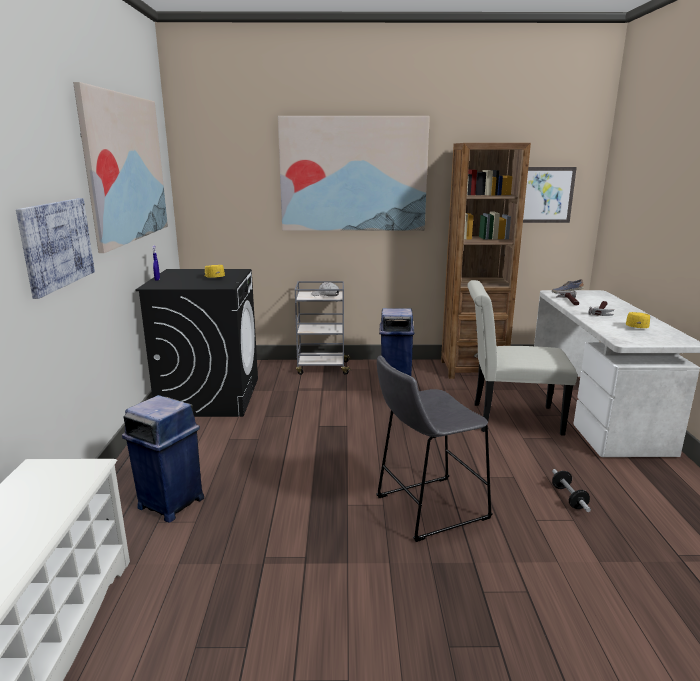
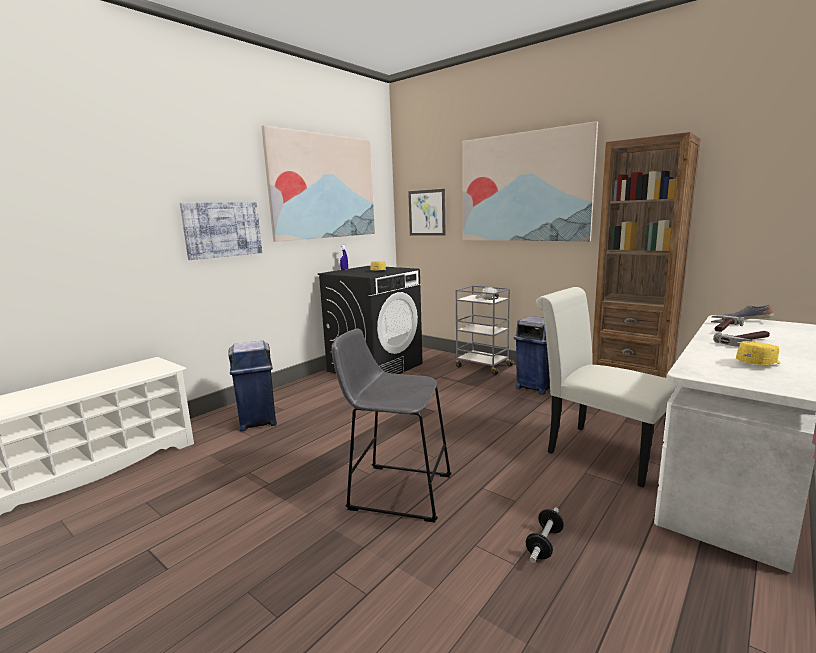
camera: 40 degrees right, 5 degrees down
picture [523,167,577,223] -> picture moved to [408,189,446,236]

